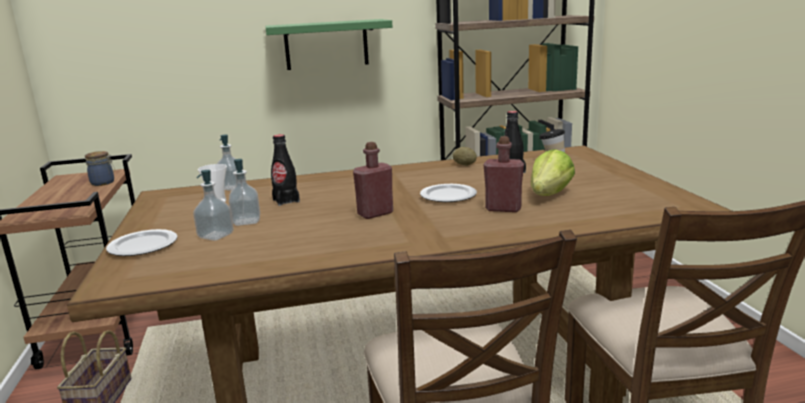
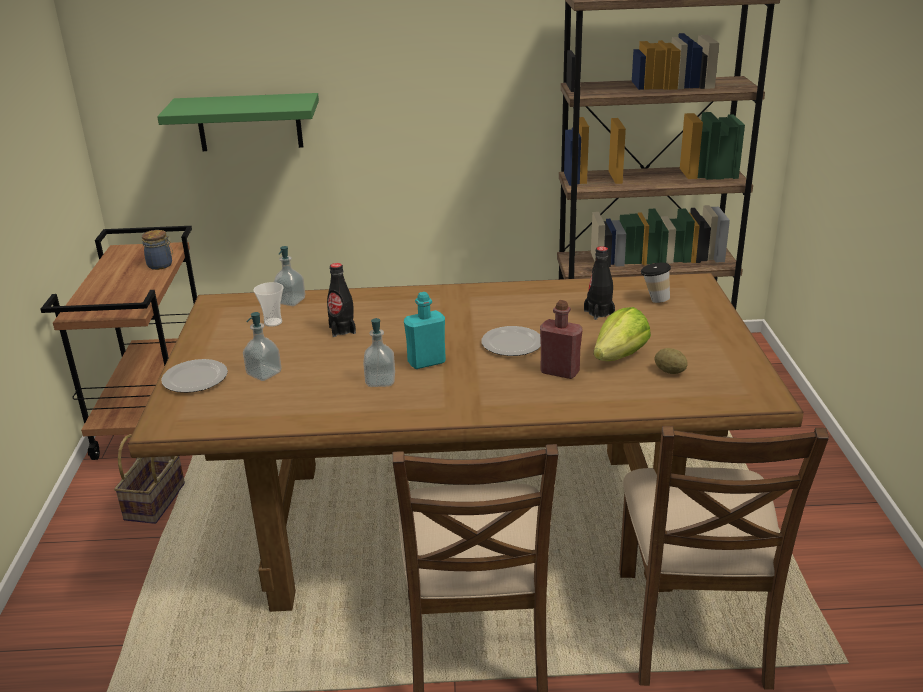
camera: 10 degrees right, 10 degrees up
soap dispenser [229,159,260,226] -> soap dispenser moved to [363,318,395,387]
green shelf [266,19,392,70] -> green shelf moved to [157,93,319,151]
red bottle [353,142,393,219] -> turquoise bottle [404,292,446,369]
potato [453,147,477,166] -> potato moved to [654,348,688,374]

